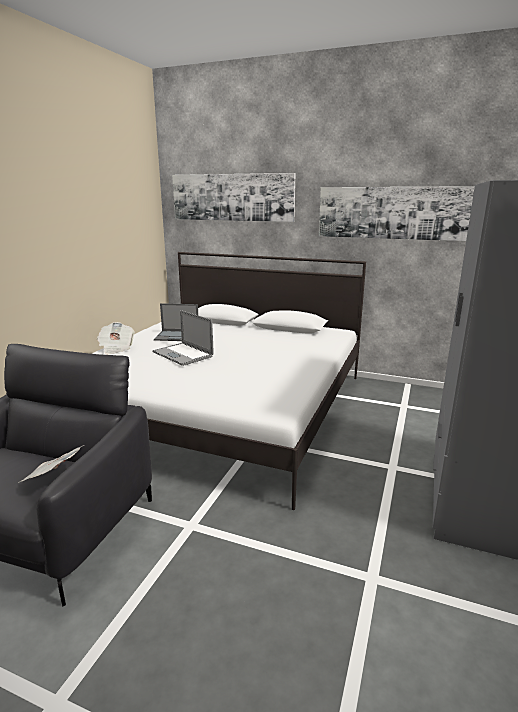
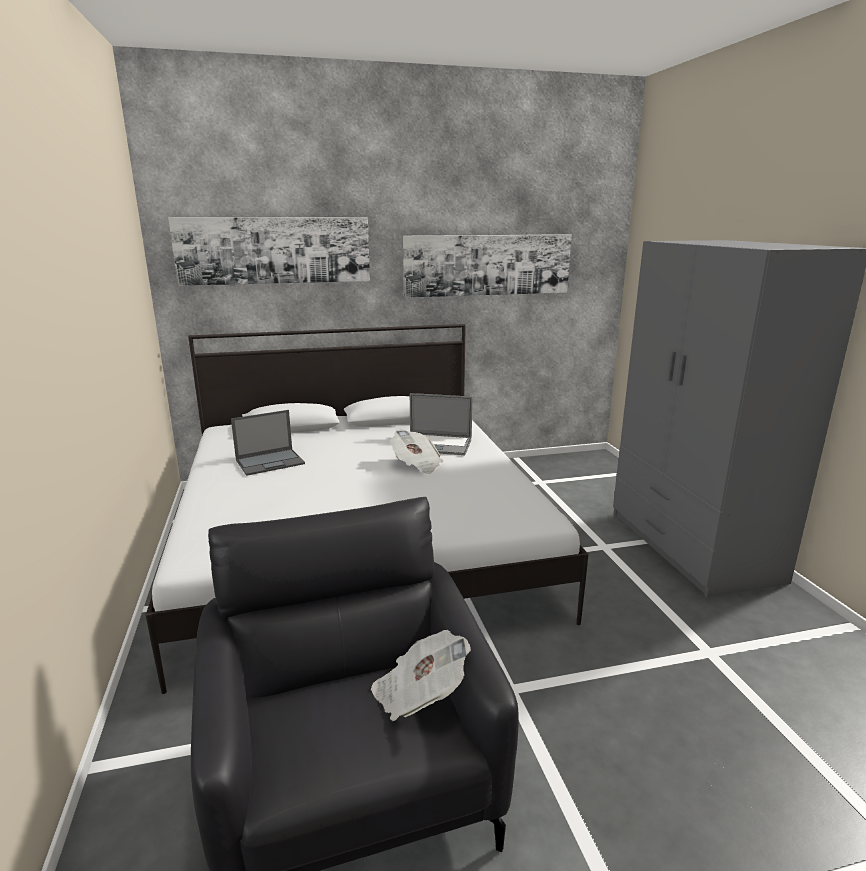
camera: 35 degrees left, 0 degrees up
newspaper [97,322,135,355] -> newspaper moved to [390,429,443,474]
laptop [153,310,214,366] -> laptop moved to [410,393,473,455]

